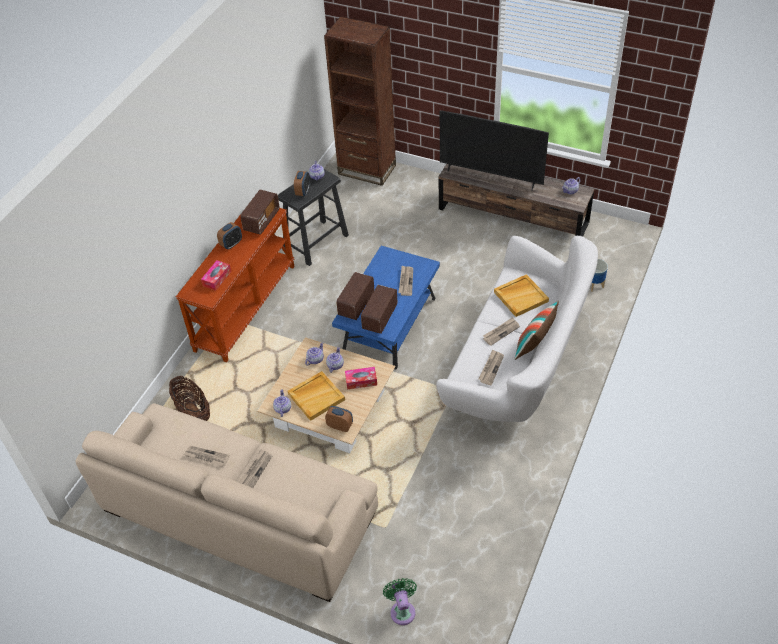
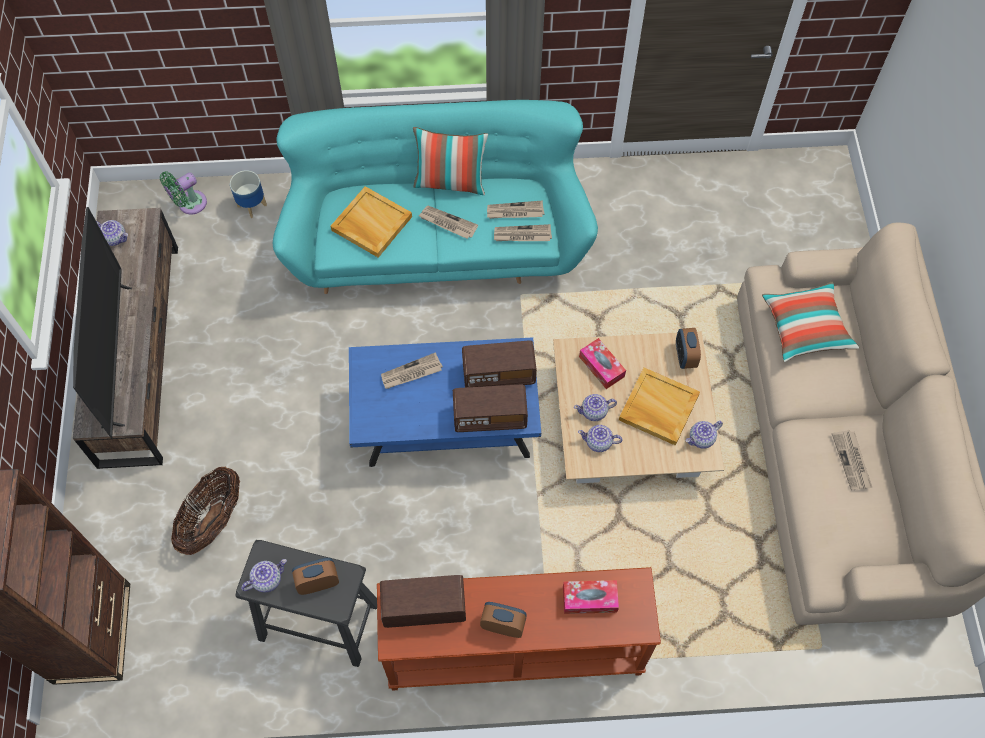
camera: 120 degrees left, 15 degrees up
basket [169,376,210,421] -> basket moved to [171,467,240,555]
newspaper [239,449,272,488] -> newspaper moved to [494,224,552,241]
green fan [383,578,417,625] -> green fan moved to [160,172,207,215]
white sofa [436,236,598,422] -> turquoise sofa [273,100,598,294]
none -> pillow [762,281,859,362]

